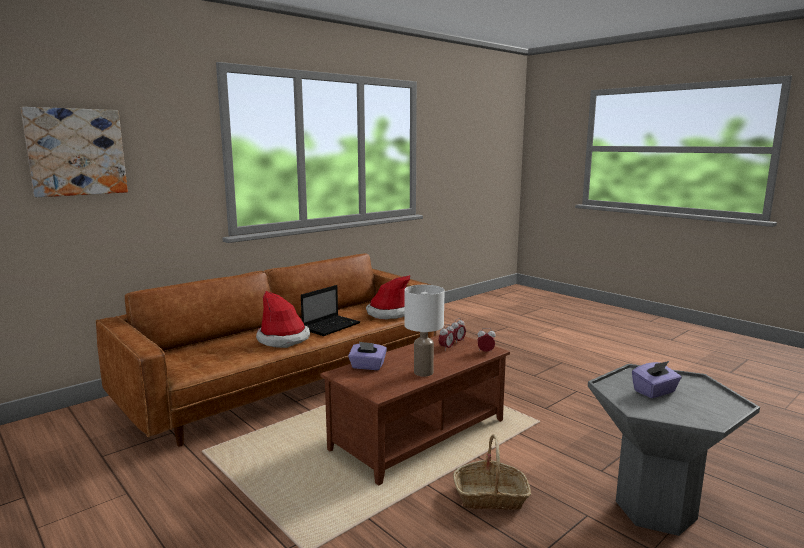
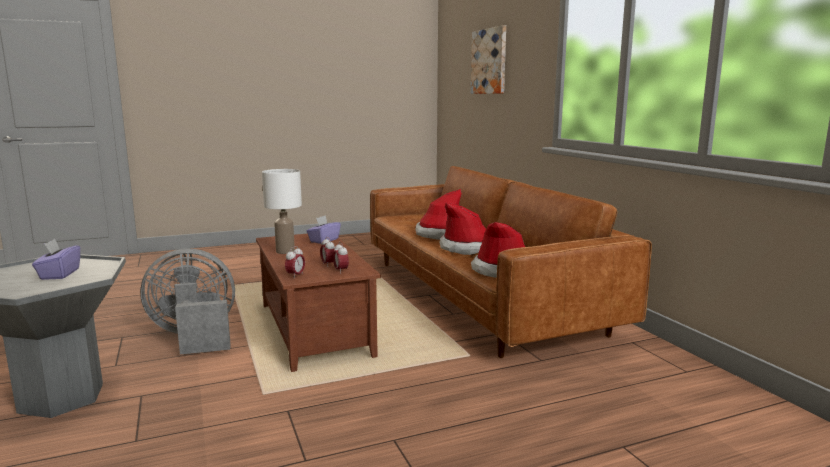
camera: 110 degrees right, 0 degrees up
laptop [301,285,360,336] -> hat [439,203,486,255]
basket [453,435,531,510] -> grey fan [140,249,235,354]

